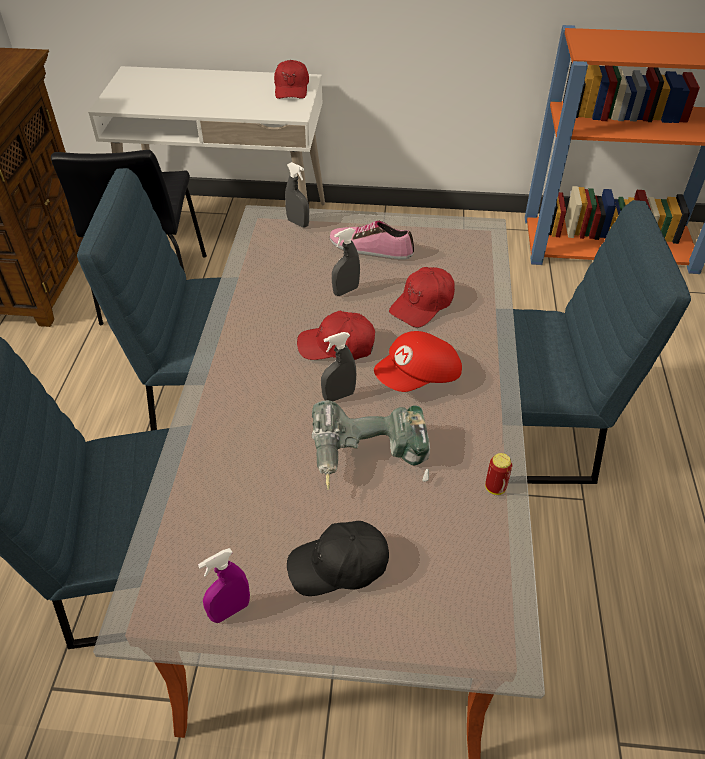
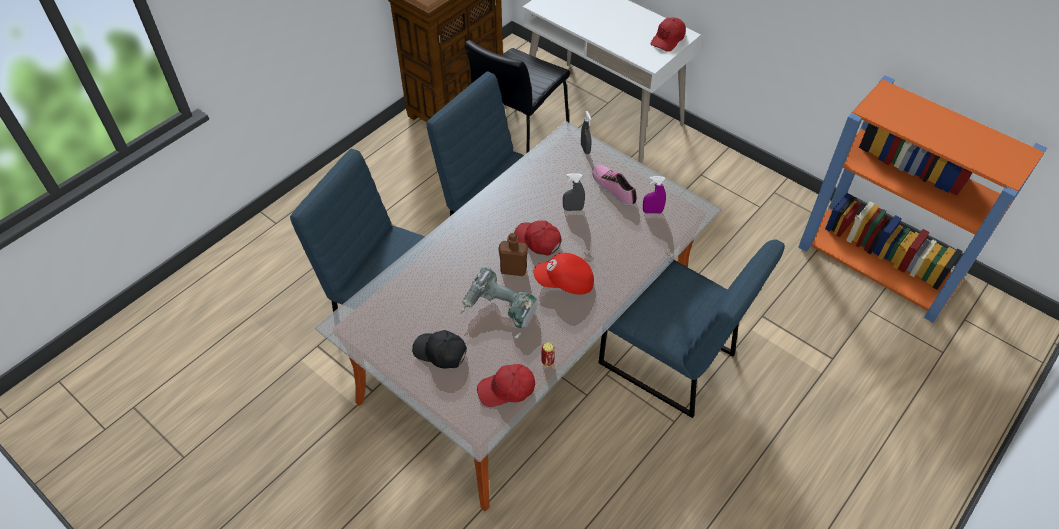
camera: 35 degrees right, 5 degrees up
purple spray bottle [198,548,250,623] -> purple spray bottle moved to [643,176,666,214]
grey spray bottle [321,332,356,401] -> brown bottle [498,233,528,276]
red cap [389,267,455,327] -> red cap moved to [477,364,535,407]

